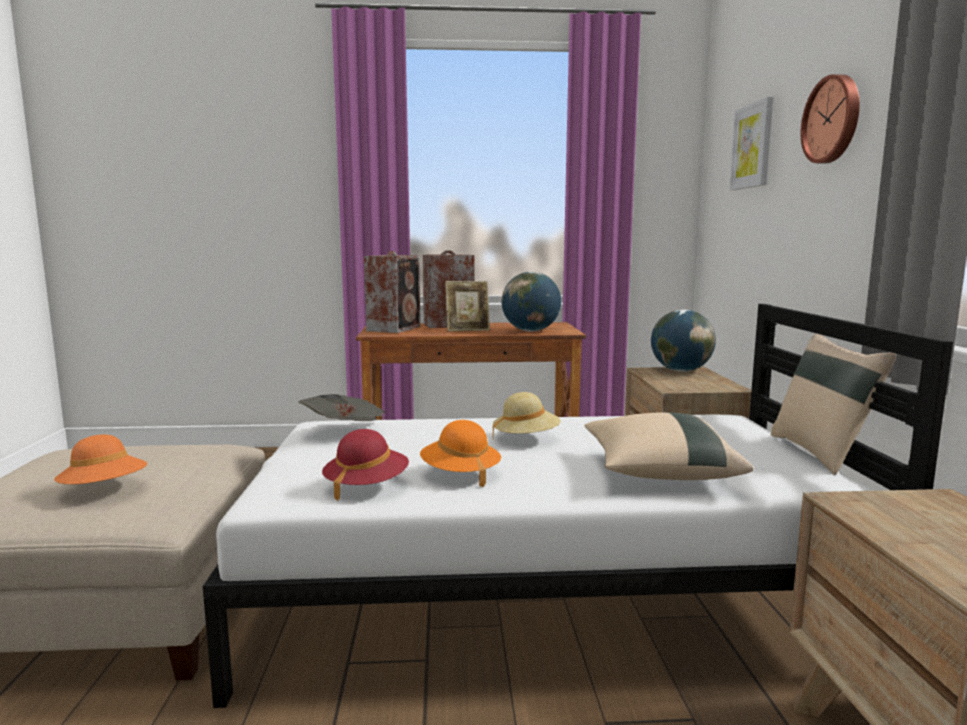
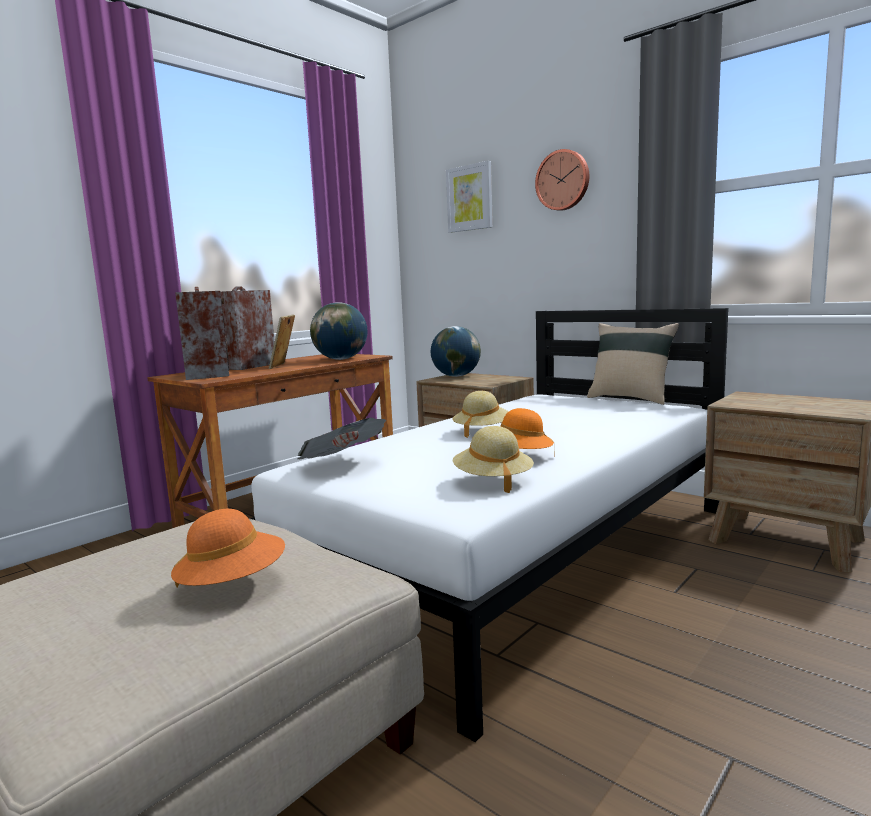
camera: 45 degrees left, 0 degrees up
red hat [322,429,409,501] -> beige hat [453,426,534,493]
picture frame [445,281,490,331] -> picture frame turned 150 degrees clockwise [269,315,295,369]
beige pillow [584,412,753,480] -> none

